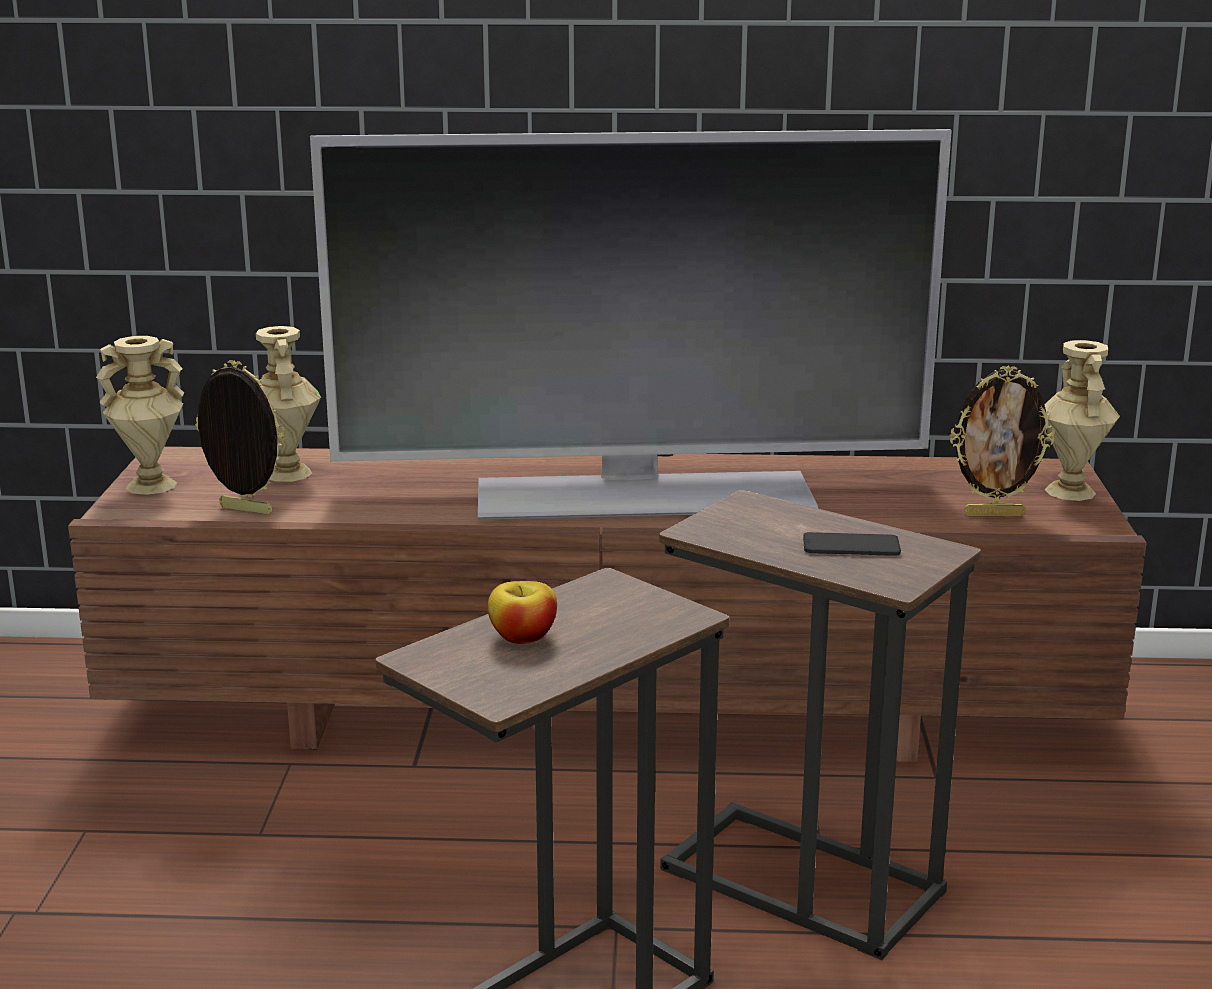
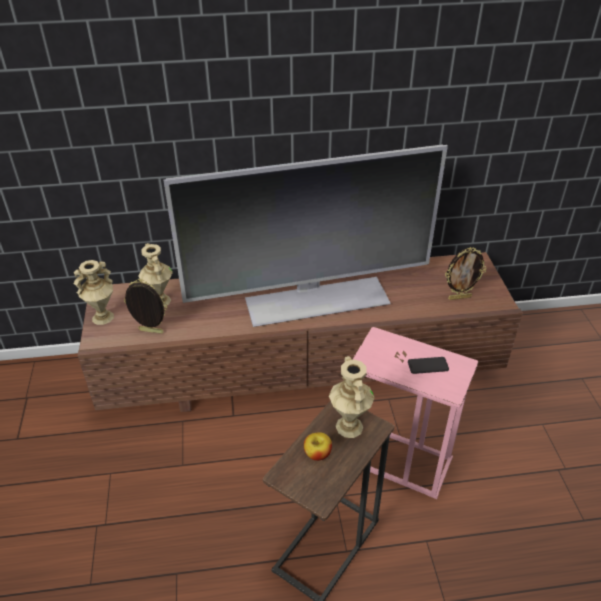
camera: 10 degrees left, 20 degrees up
brown side table [659,490,981,960] -> pink side table [352,327,478,499]
beige vase [1044,340,1120,501] -> beige vase moved to [329,356,375,438]

